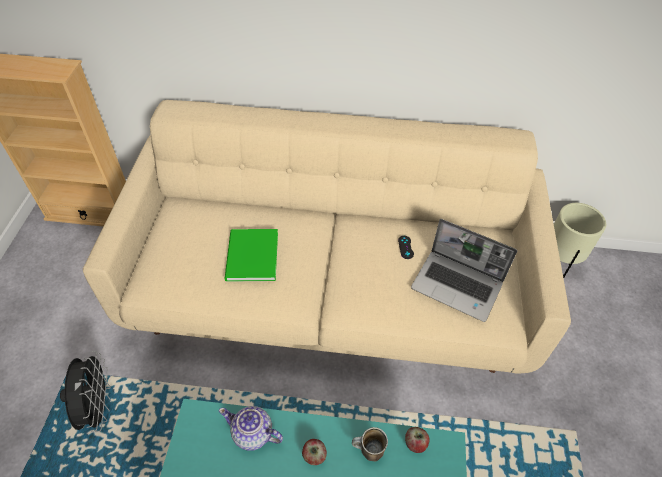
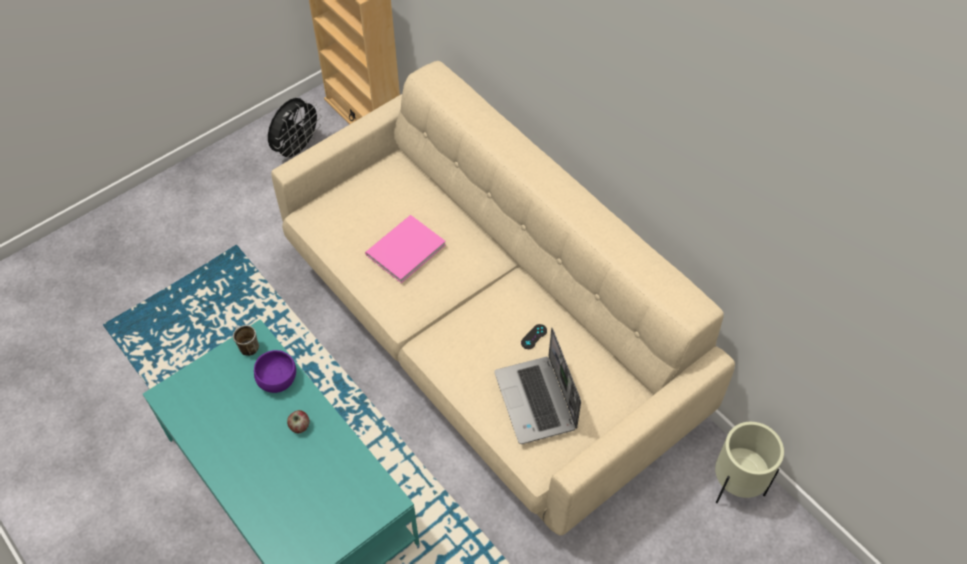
camera: 45 degrees right, 5 degrees up
black fan [60,351,111,433] -> black fan moved to [268,98,322,161]
teapot [219,406,283,451] -> purple bowl [254,350,296,393]
green book [225,229,278,282] -> pink book [365,215,446,283]
mug [352,427,388,461] -> mug moved to [233,325,259,356]
apple [405,427,430,453] -> none

